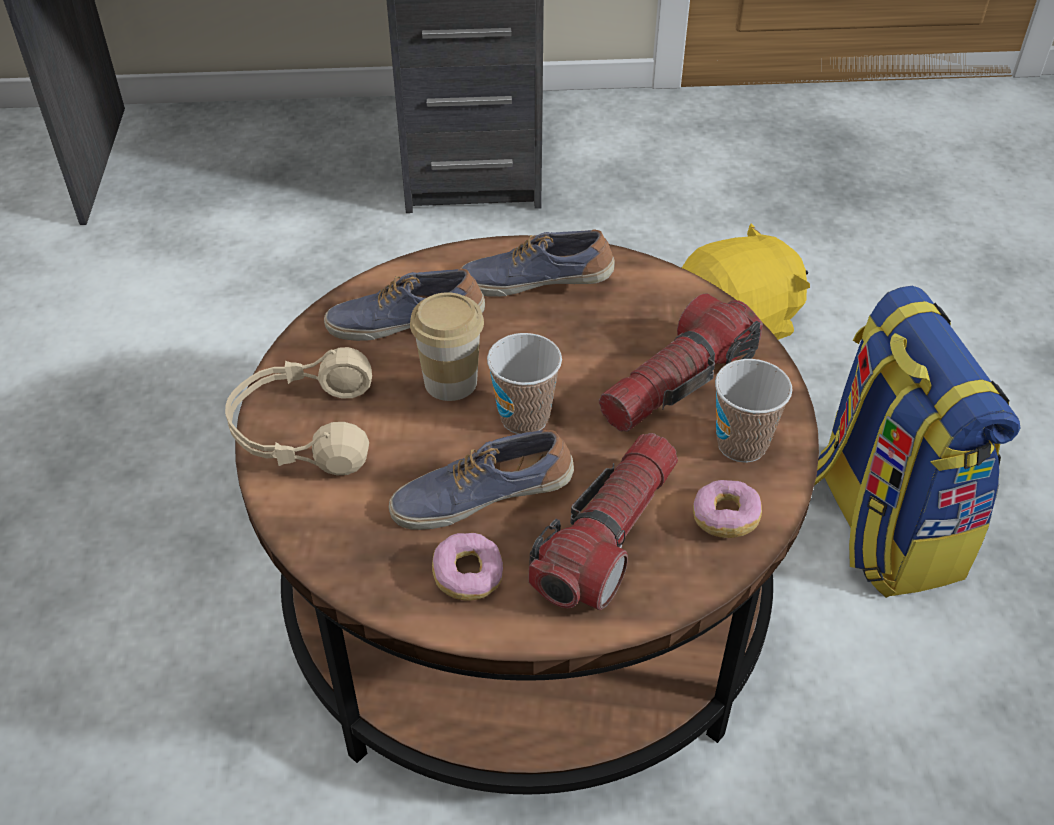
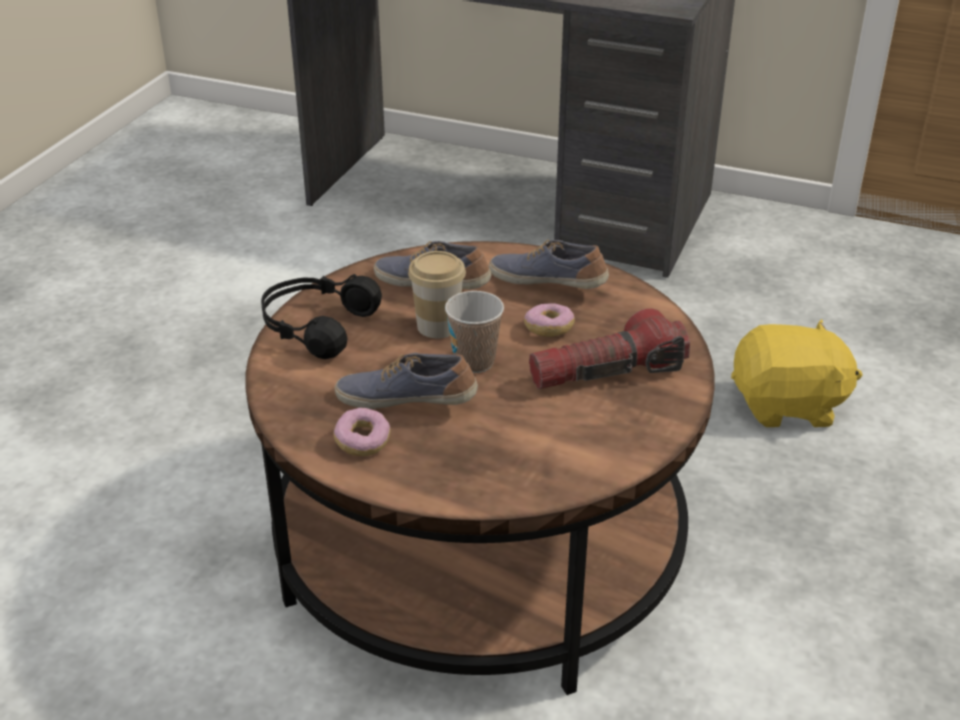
camera: 25 degrees right, 10 degrees down
beige headphones [225,347,372,475] -> black headphones [261,274,382,359]
flashlight [528,433,678,610] -> none
donut [693,480,762,538] -> donut moved to [524,303,575,337]
cup [715,359,793,463] -> none
backpack [814,286,1020,598] -> none

